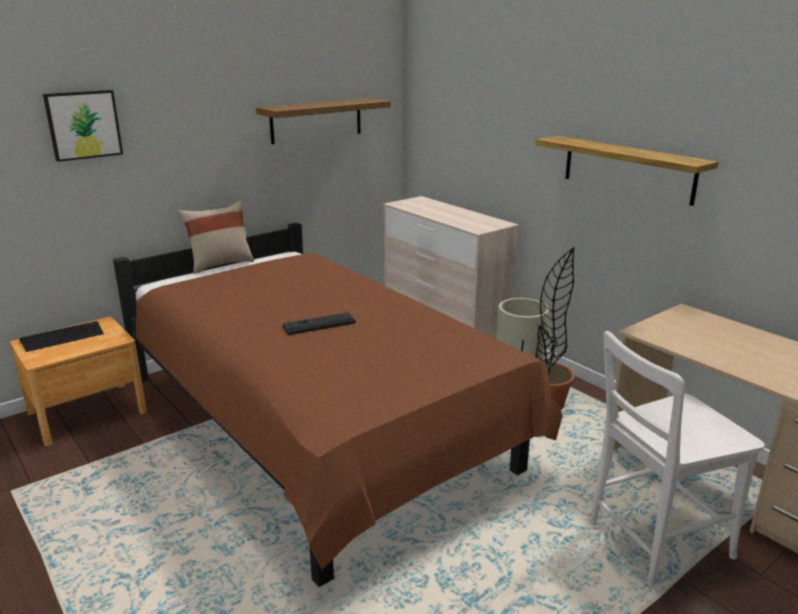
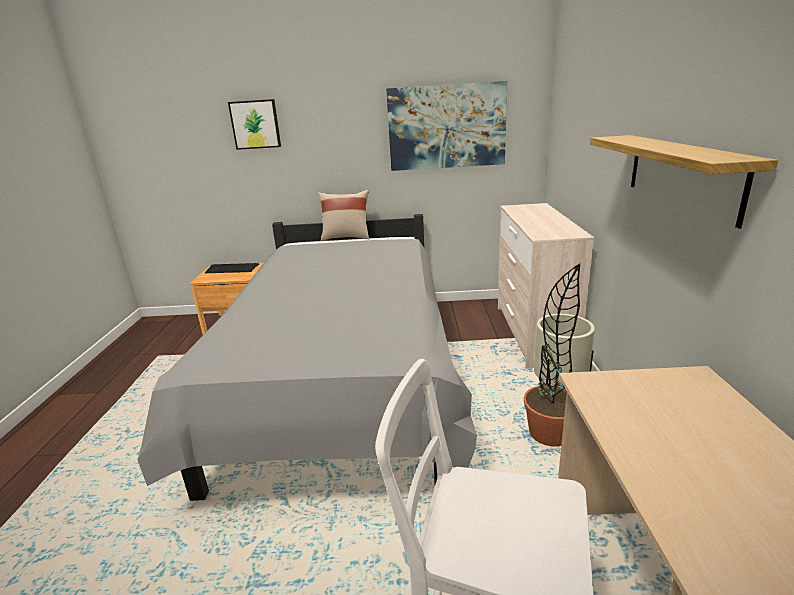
camera: 40 degrees right, 0 degrees up
brown bed [113,223,562,587] -> grey bed [137,214,477,501]
shelf [256,98,391,144] -> picture [386,81,507,171]
keyboard [283,312,356,335] -> none

